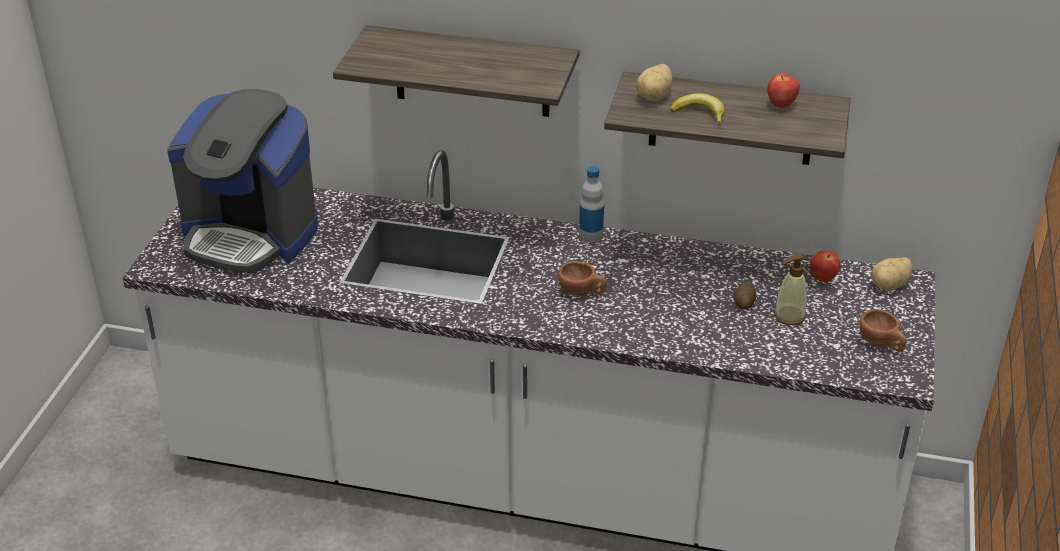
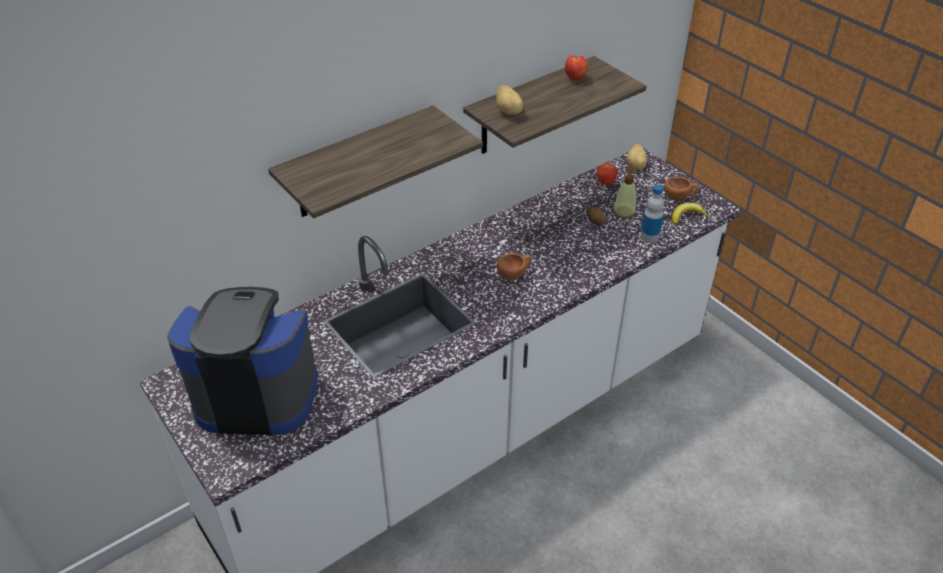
camera: 50 degrees left, 5 degrees up
coffee machine [167,89,318,273] -> coffee machine turned 150 degrees counterclockwise [167,287,318,435]
bottle [579,166,604,243] -> bottle moved to [640,185,664,243]
banana [670,93,725,125] -> banana moved to [672,202,709,225]

